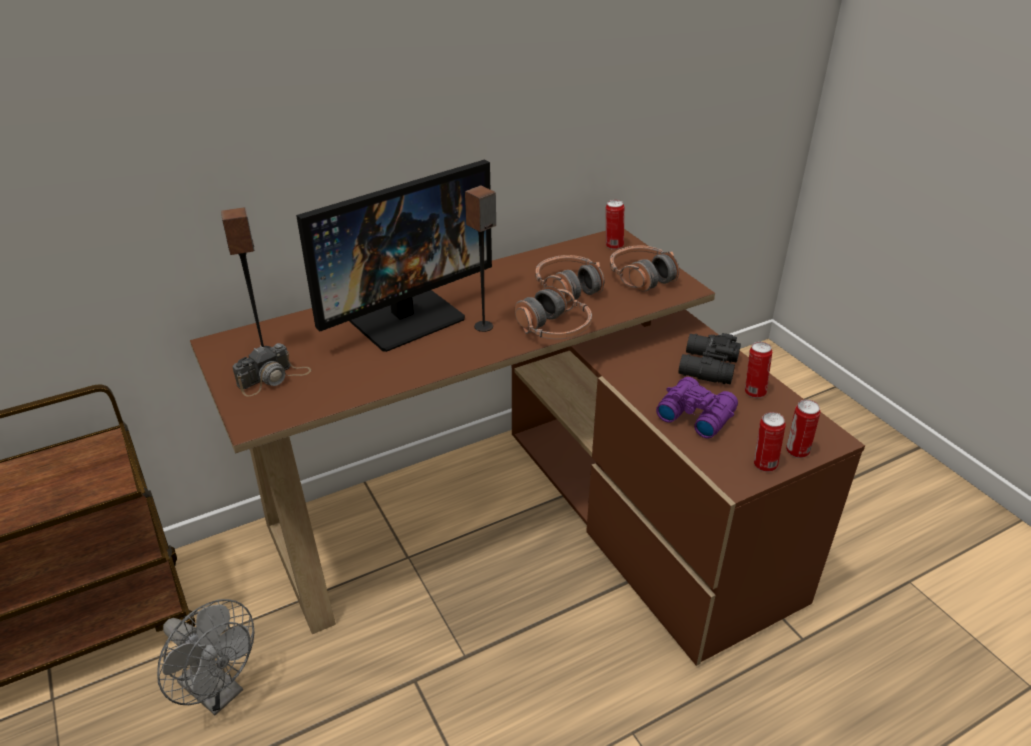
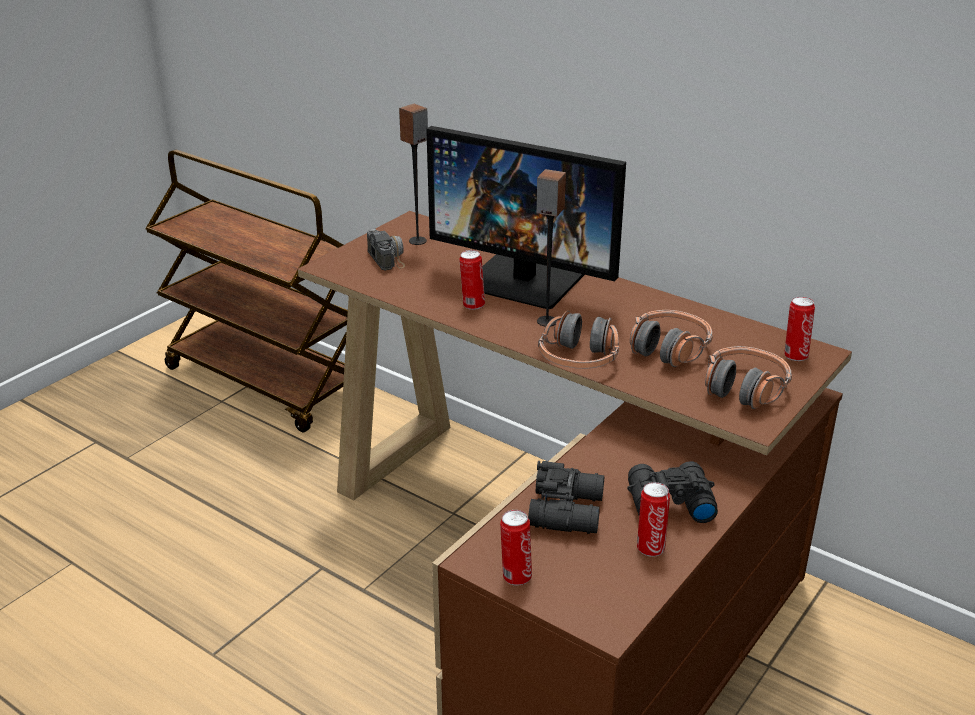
camera: 65 degrees right, 5 degrees down
grey fan [157,599,255,715] -> none
camera [232,343,311,396] -> camera turned 135 degrees counterclockwise [367,228,405,270]
purple binoculars [656,377,738,439] -> black binoculars [528,461,604,534]
can [786,400,820,458] -> can moved to [459,250,485,310]

